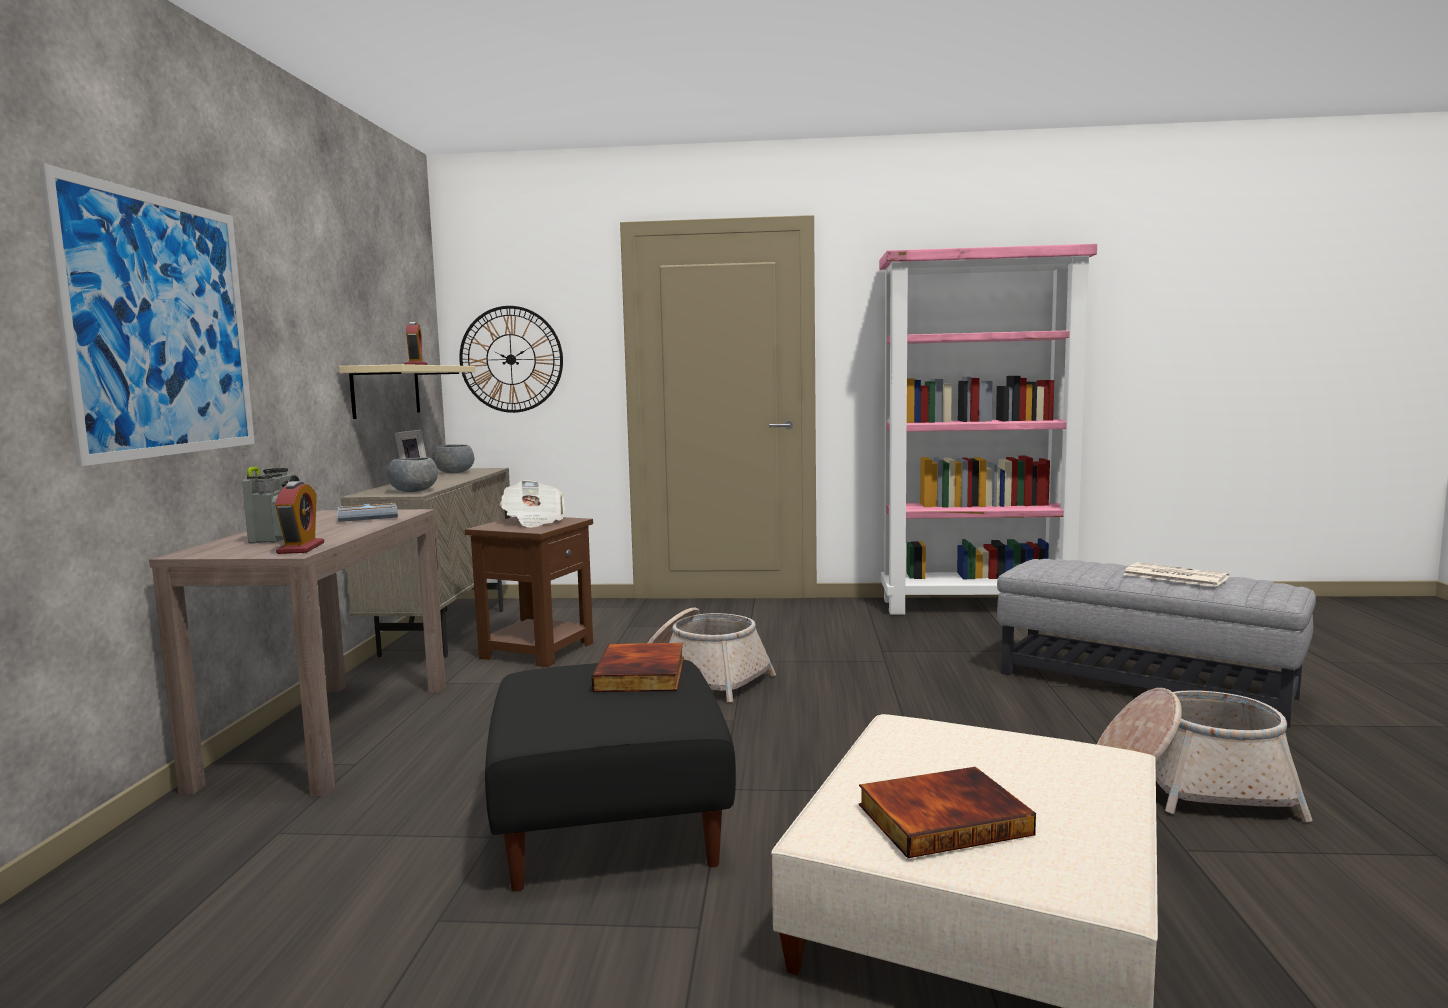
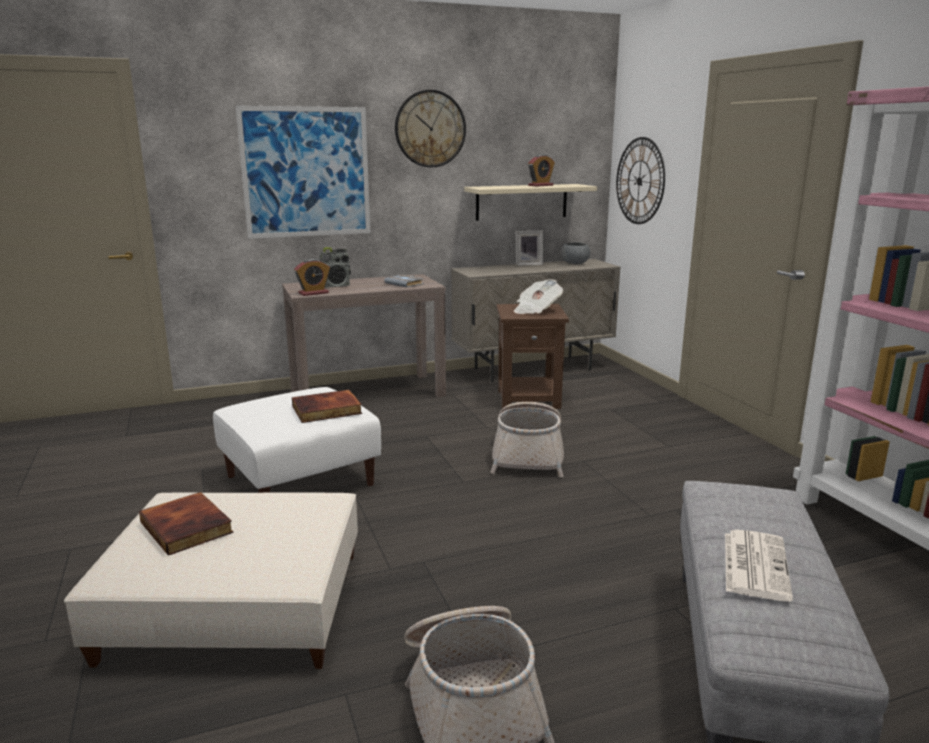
camera: 65 degrees right, 10 degrees up
grey bowl [387,458,438,492] -> none
black ottoman [485,660,736,892] -> white ottoman [213,387,381,493]
none -> wall clock [395,90,466,167]

